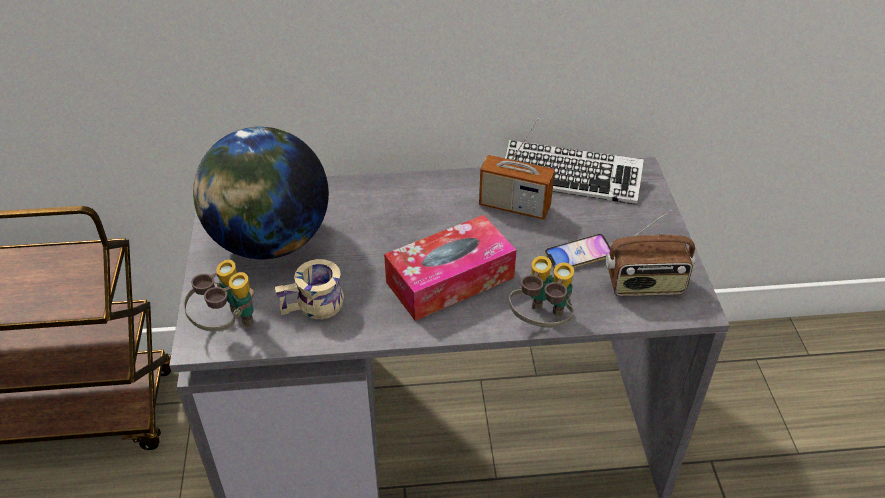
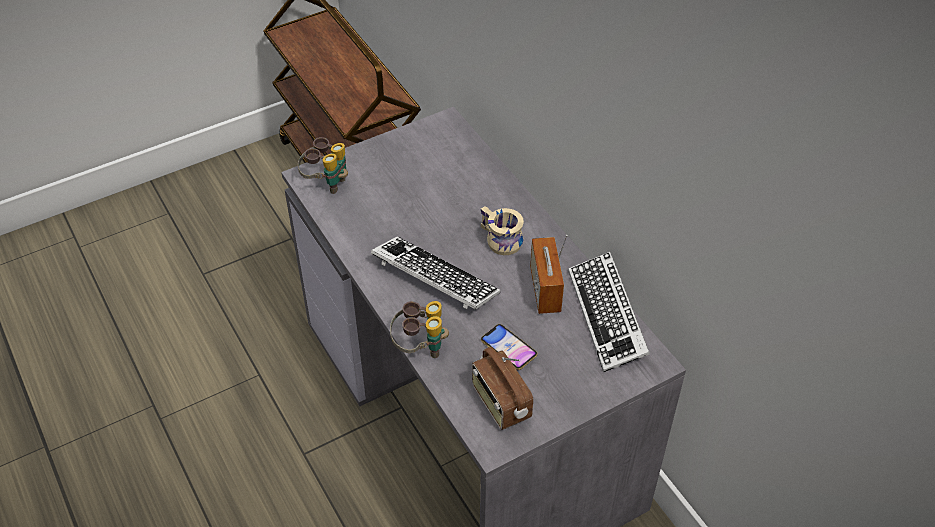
camera: 65 degrees right, 5 degrees up
globe [193,127,329,259] -> none
beige mug [275,259,344,319] -> beige mug moved to [481,206,524,255]
tissue box [384,215,516,321] -> keyboard [371,236,500,310]

